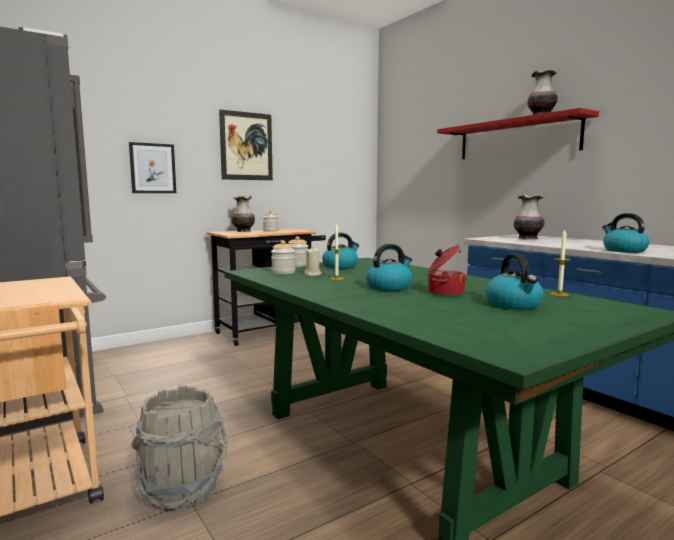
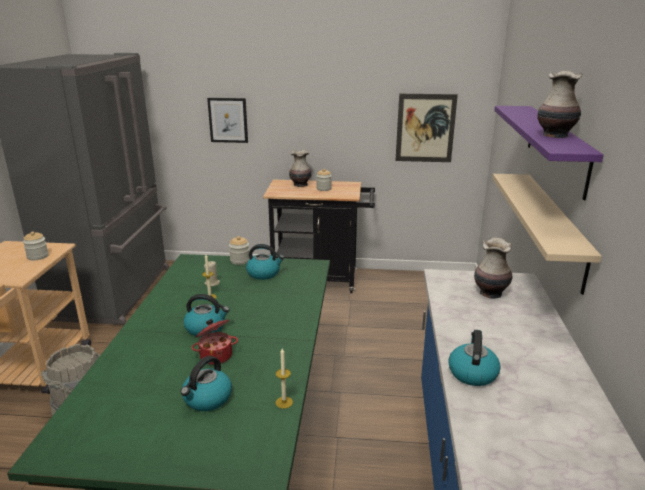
camera: 40 degrees right, 15 degrees up
picture [219,109,273,180] -> picture moved to [395,94,458,162]
jar [271,240,295,274] -> jar moved to [23,231,49,260]
red shelf [437,108,599,159] -> purple shelf [494,106,604,200]
none -> beige shelf [492,174,602,295]

